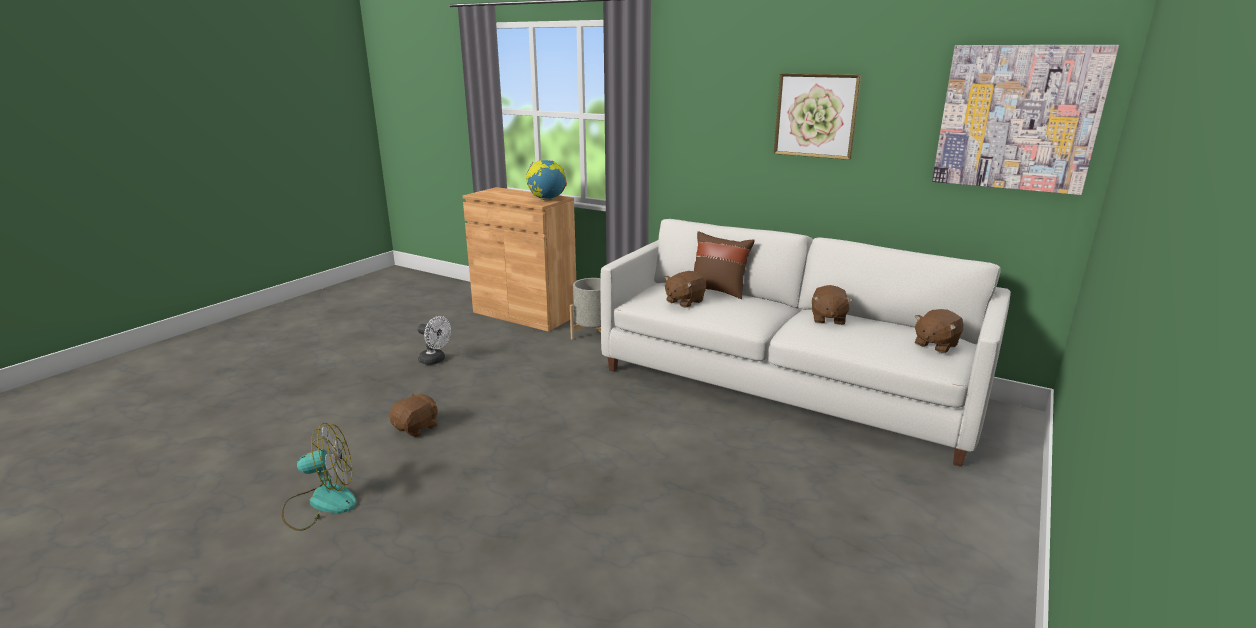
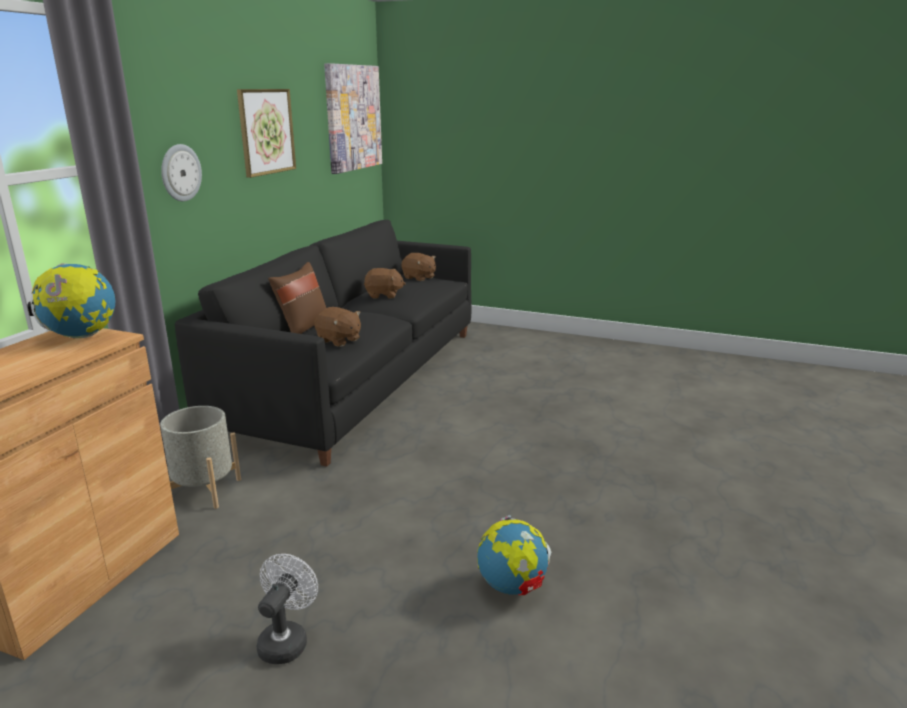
camera: 100 degrees left, 0 degrees up
fan [282,423,357,531] -> none
brown plush toy [389,393,438,437] -> globe [477,515,552,595]
white sofa [600,219,1011,467] -> black sofa [175,220,472,467]
none -> wall clock [161,144,202,201]

